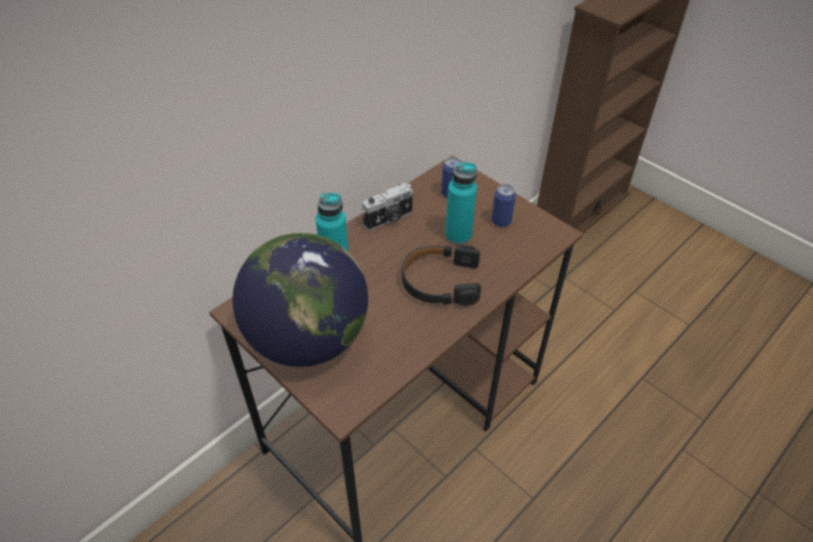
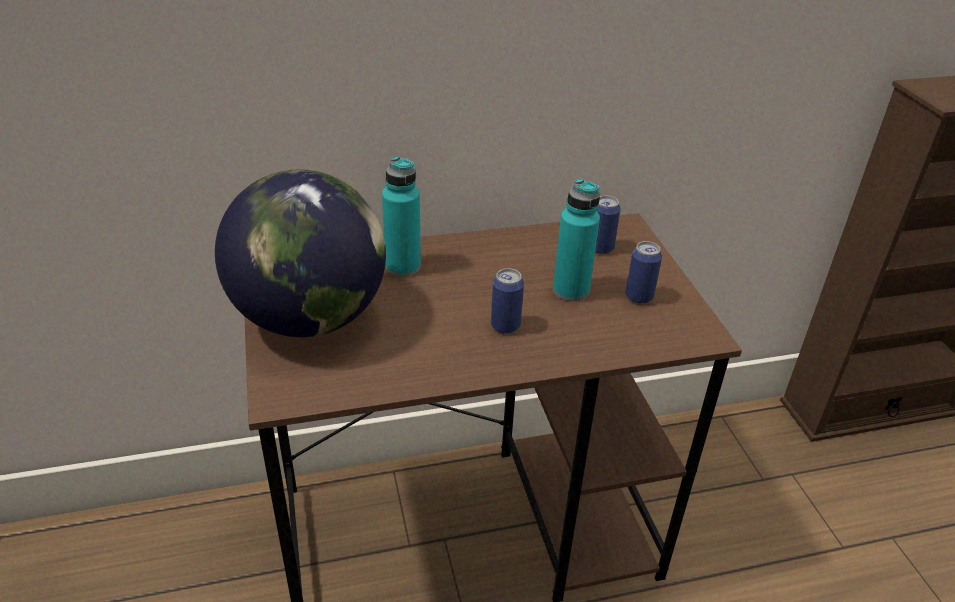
camera: 30 degrees right, 10 degrees down
camera [362,183,414,231] -> none
black headphones [402,245,481,306] -> can [491,268,524,334]

